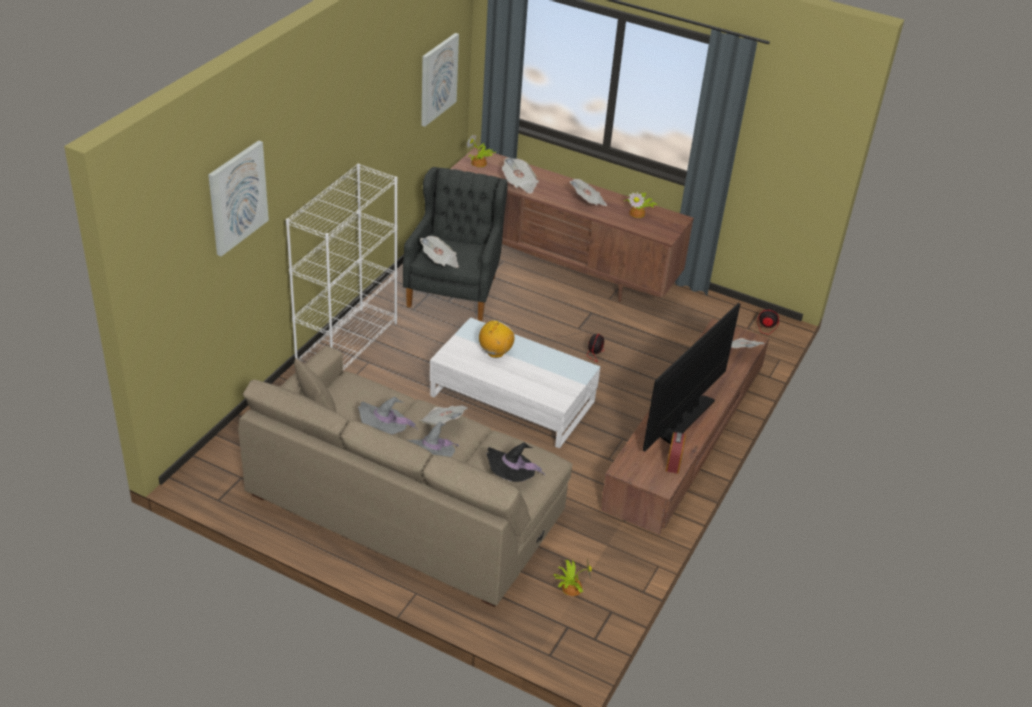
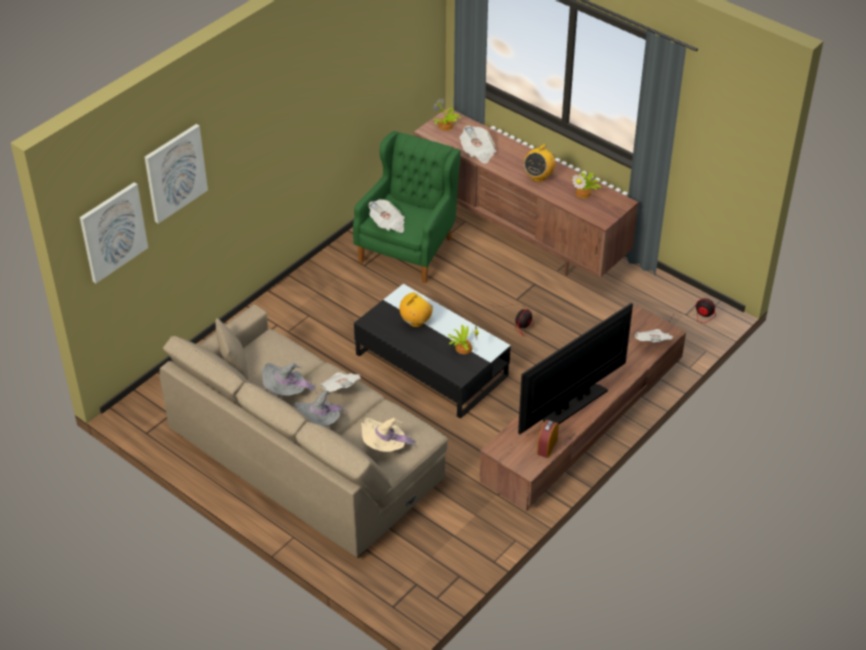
camera: 15 degrees right, 5 degrees up
white bookcase [286,164,398,370] -> none
grey armchair [403,167,508,321] -> green armchair [353,131,461,283]
picture [421,33,459,127] -> picture moved to [80,182,148,283]
white coffee table [430,317,600,449] -> black coffee table [354,284,511,419]
black hat [486,442,545,482] -> beige hat [361,418,416,452]
potted plant [554,559,592,596] -> potted plant moved to [448,325,479,354]
newspaper [570,179,608,206] -> radio [524,144,555,182]

